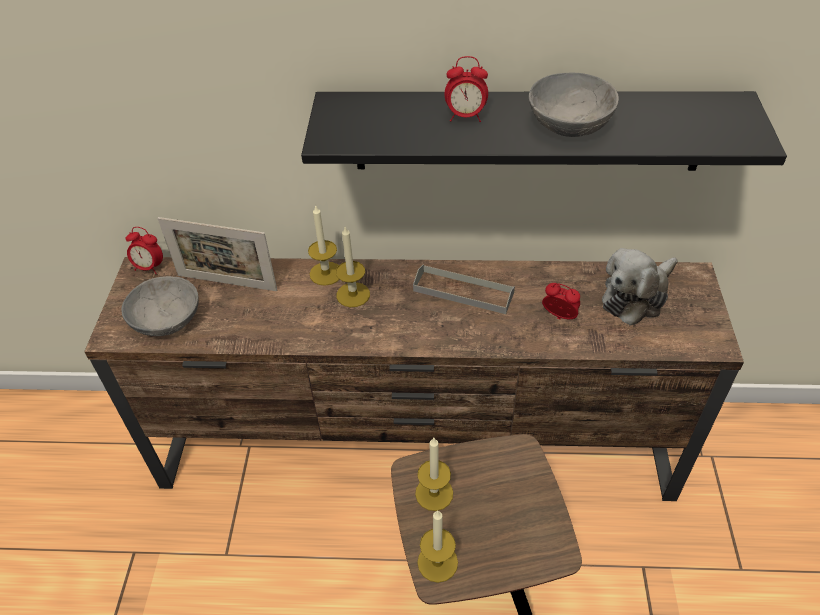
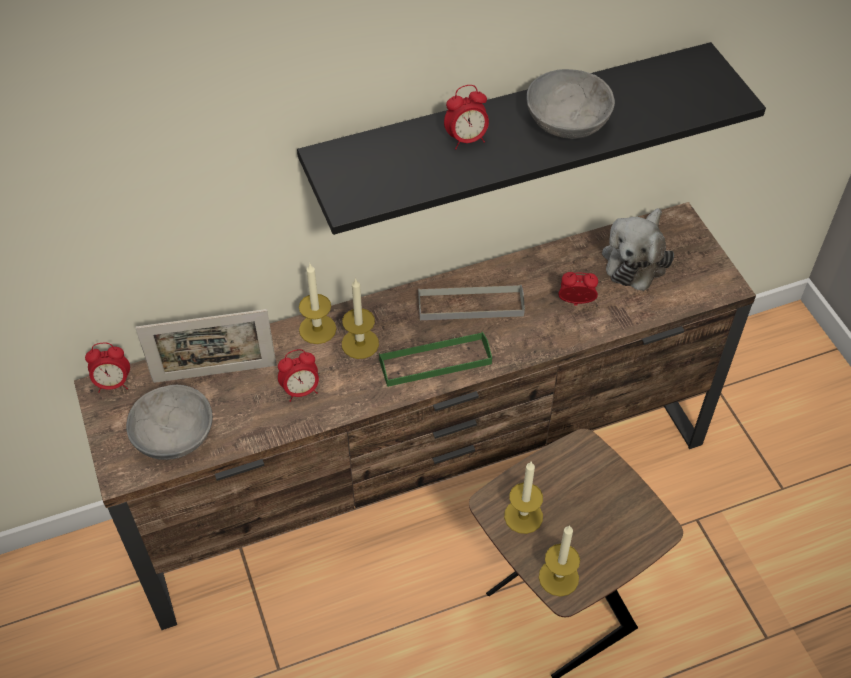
camera: 25 degrees left, 5 degrees up
none -> alarm clock [278,349,319,402]
none -> green tray [379,332,492,387]

